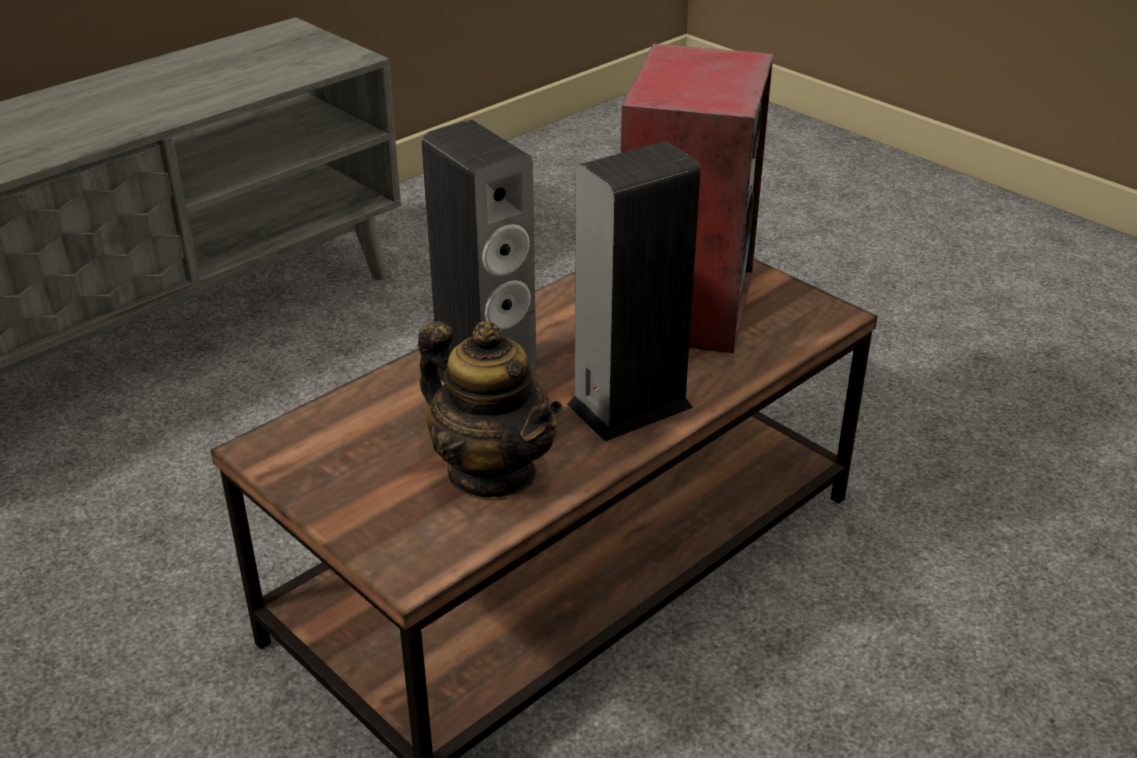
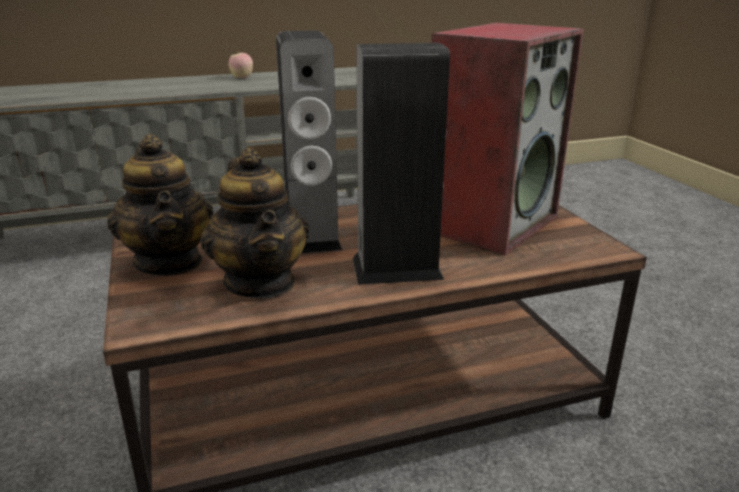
camera: 25 degrees right, 10 degrees down
none -> teapot [107,134,213,276]
none -> apple [228,53,253,78]

